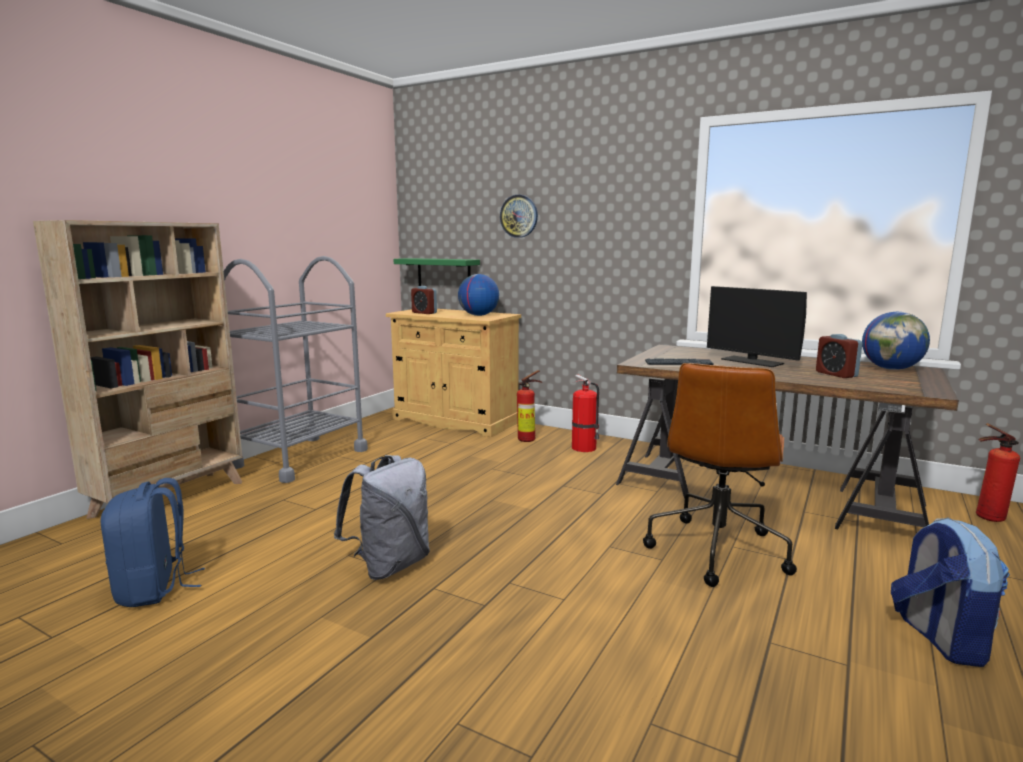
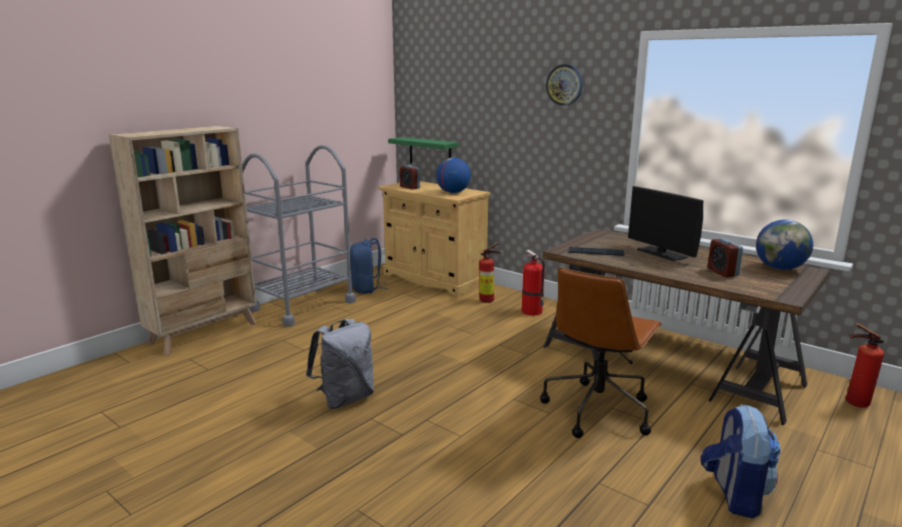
camera: 10 degrees right, 5 degrees up
blue backpack [101,478,205,607] -> blue backpack moved to [350,238,388,294]
wall clock [500,195,538,238] -> wall clock moved to [546,64,583,106]

